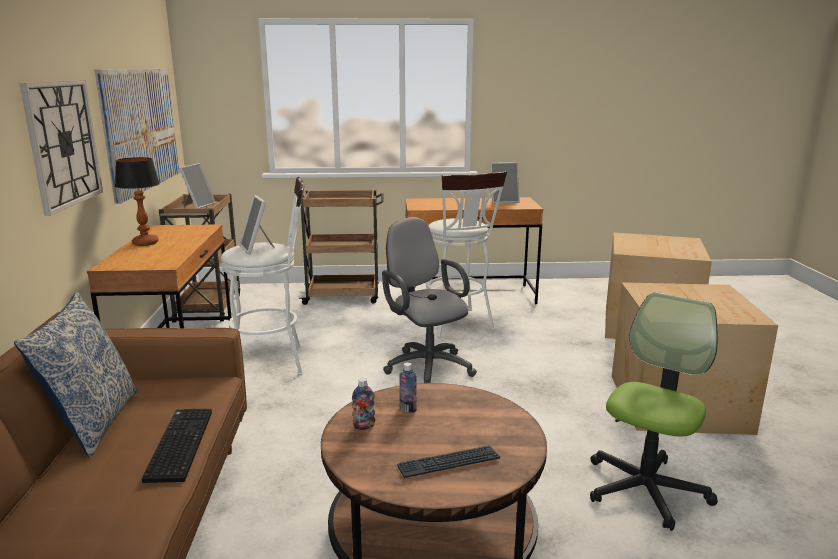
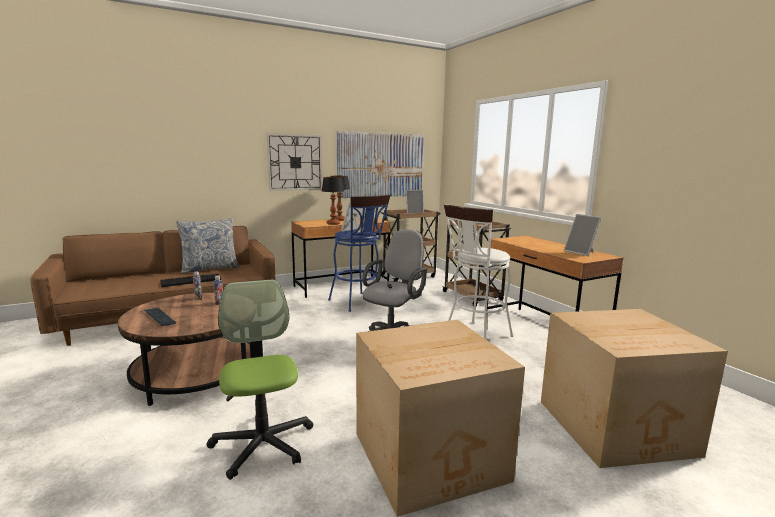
camera: 65 degrees right, 5 degrees down
white stool [221,177,305,376] -> blue stool [328,195,390,312]
office chair [590,292,718,531] -> office chair turned 120 degrees counterclockwise [206,280,313,480]
none -> table lamp [322,177,344,225]

